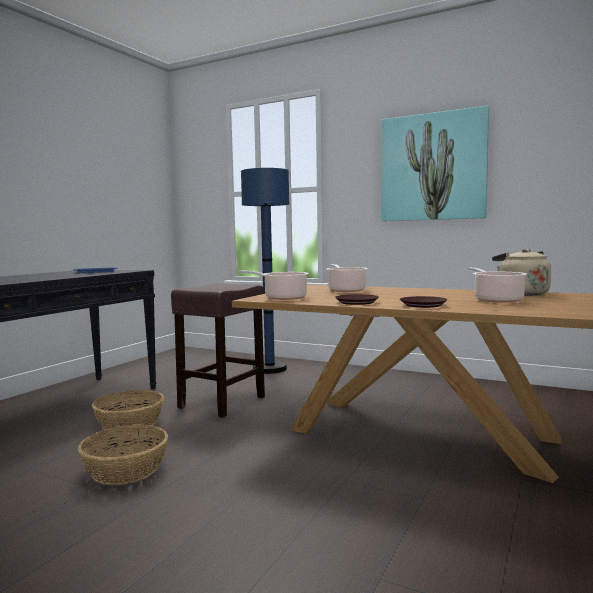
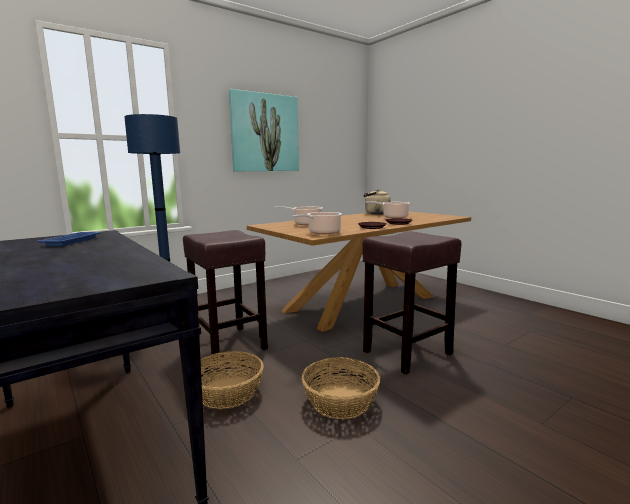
camera: 65 degrees left, 5 degrees up
none -> brown stool [363,231,462,374]

